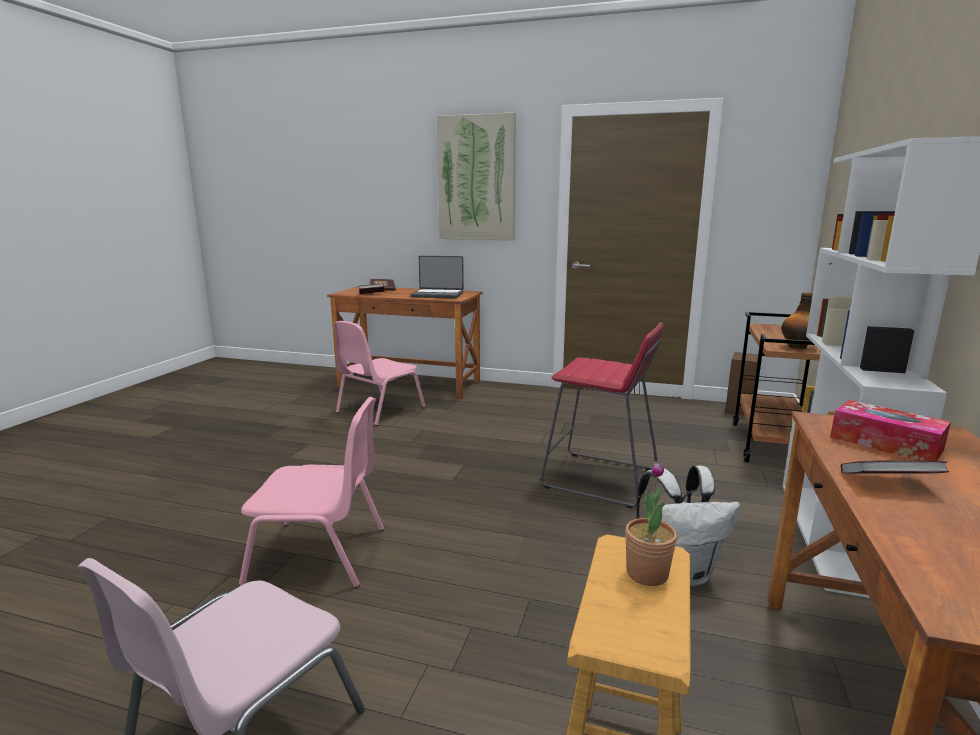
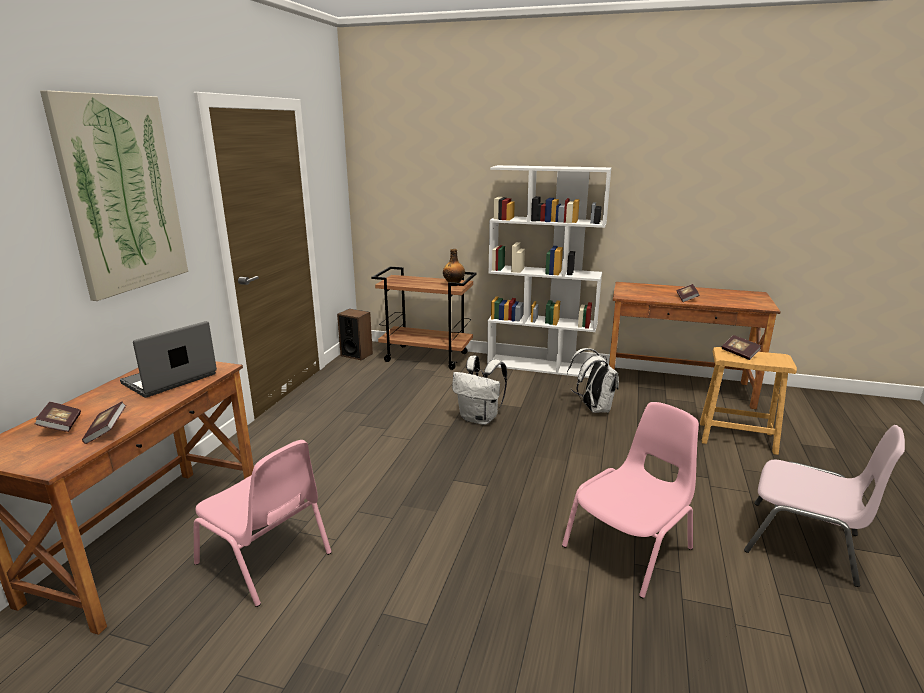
camera: 90 degrees left, 5 degrees up
pink chair [239,397,384,588] -> pink chair turned 45 degrees clockwise [562,402,699,598]
laptop [411,256,464,298] -> laptop turned 150 degrees counterclockwise [120,321,217,398]
red stool [541,323,664,509] -> white backpack [452,355,507,425]
potted plant [625,461,677,586] -> book [722,335,761,360]
tissue box [830,400,951,461] -> none

